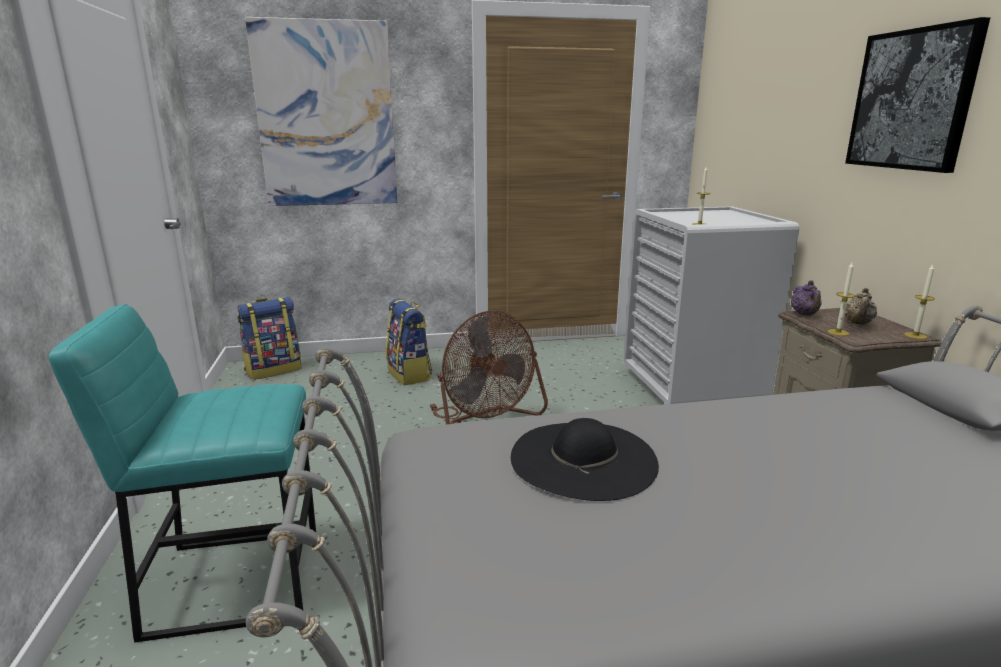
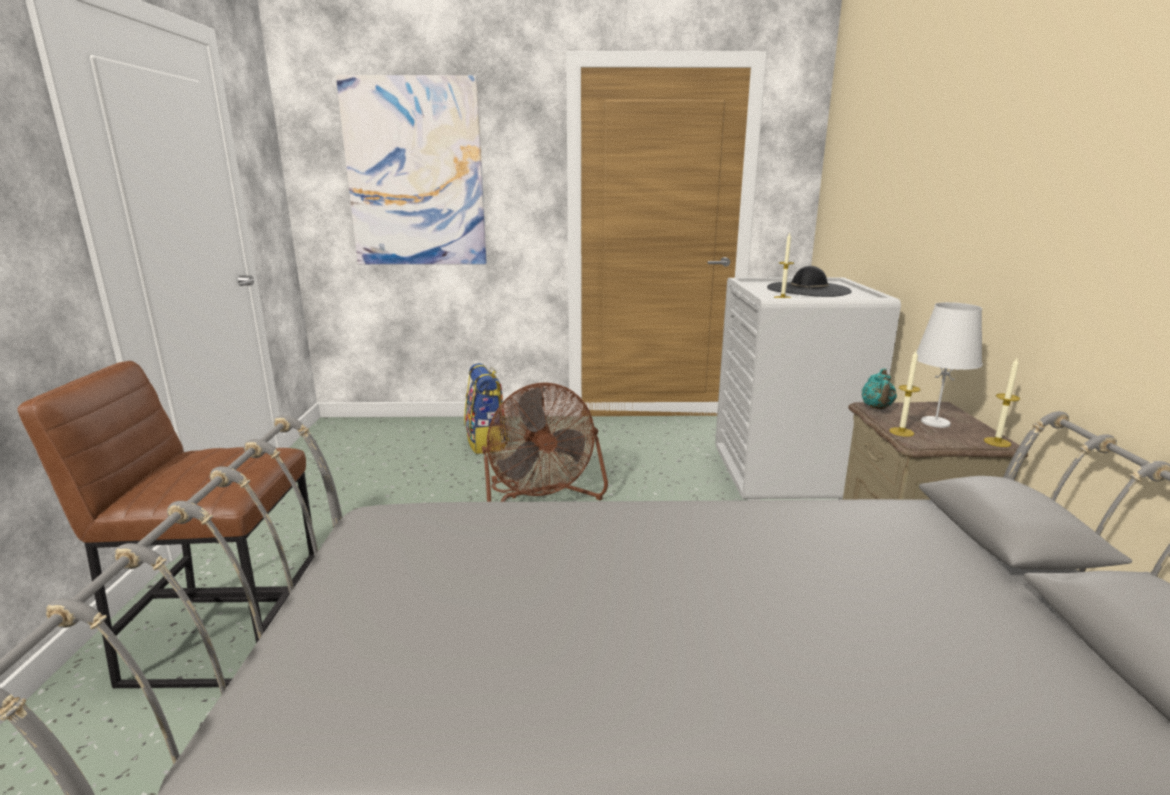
camera: 10 degrees right, 0 degrees up
turquoise chair [49,304,316,642] -> brown chair [18,361,315,688]
backpack [237,297,301,380] -> none
black hat [511,418,659,501] -> black hat moved to [767,266,852,297]
purple teapot [791,280,822,316] -> turquoise teapot [861,368,897,409]
picture [845,17,990,173] -> none
beige teapot [845,288,877,325] -> white table lamp [917,302,983,428]

